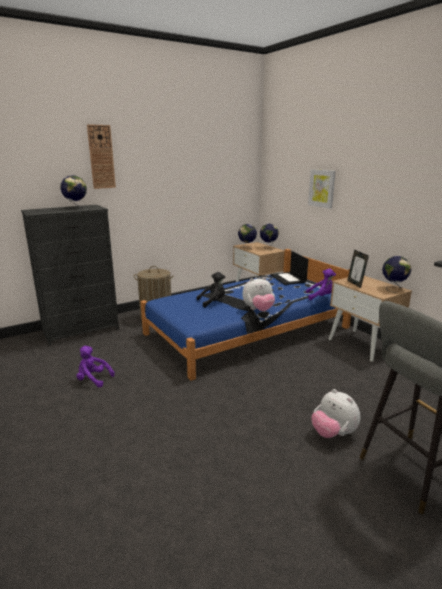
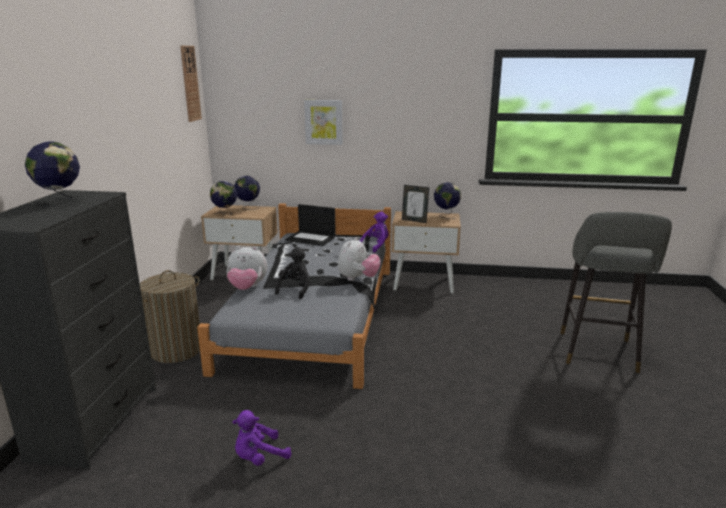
camera: 50 degrees left, 0 degrees up
wall clock [87,124,116,189] -> wall clock moved to [180,46,202,122]
blue bed [141,249,351,381] -> grey bed [197,203,391,389]
plush toy [311,389,360,438] -> plush toy moved to [226,246,267,290]

